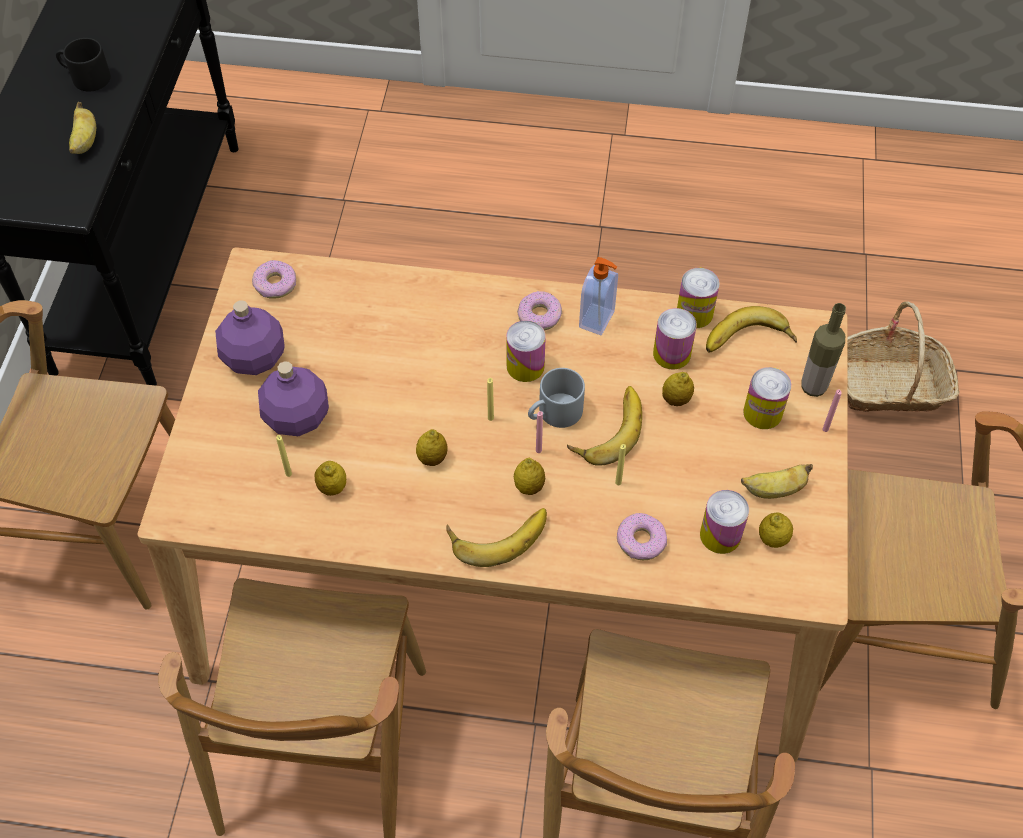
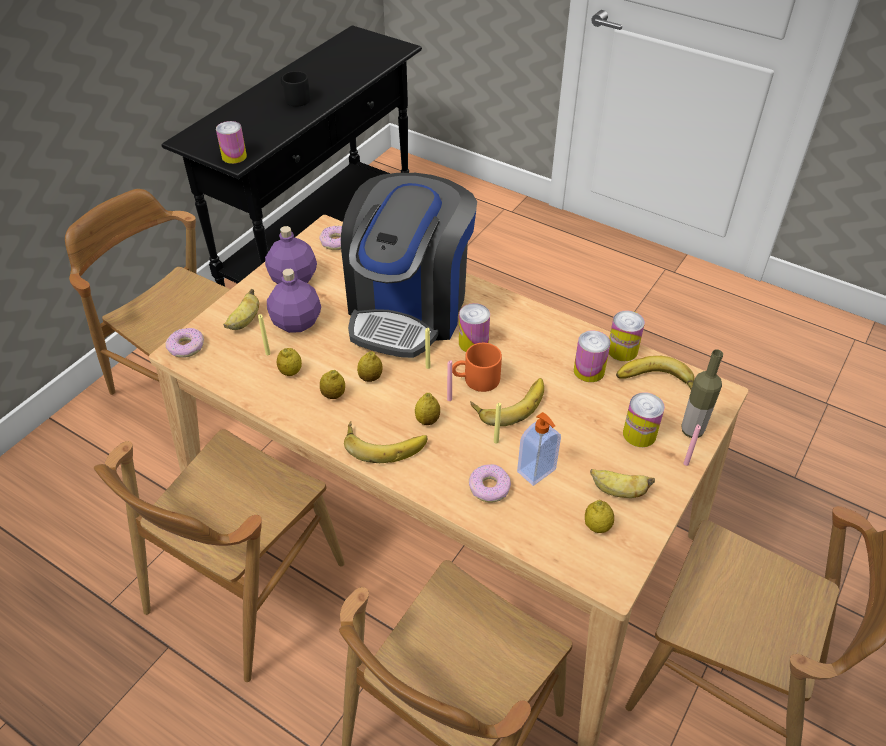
camera: 25 degrees right, 10 degrees down
banana [69,102,96,154] -> banana moved to [223,289,259,330]
donut [517,291,562,331] -> donut moved to [165,328,204,358]
grey mug [528,368,585,428] -> orange mug [452,343,502,392]
soap dispenser [579,257,618,335] -> soap dispenser moved to [517,412,561,486]
lemon [662,372,694,406] -> lemon moved to [320,370,345,399]
can [700,490,749,554] -> can moved to [216,121,247,164]
basket [847,301,959,412] -> none
none -> coffee machine [341,173,477,358]

